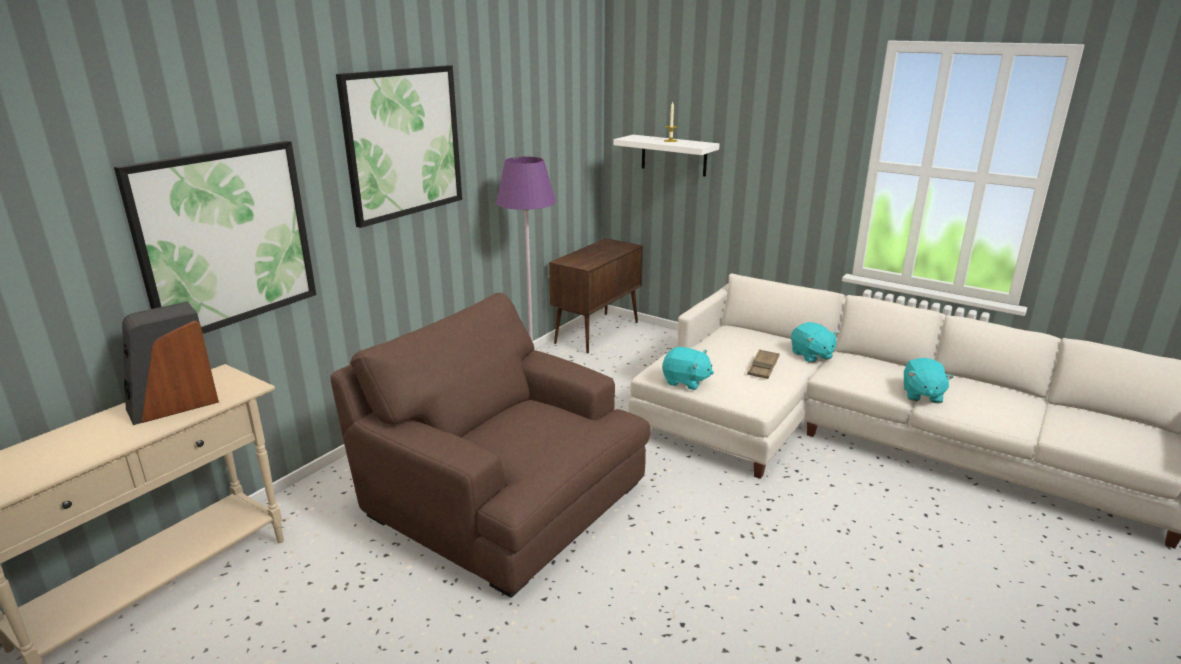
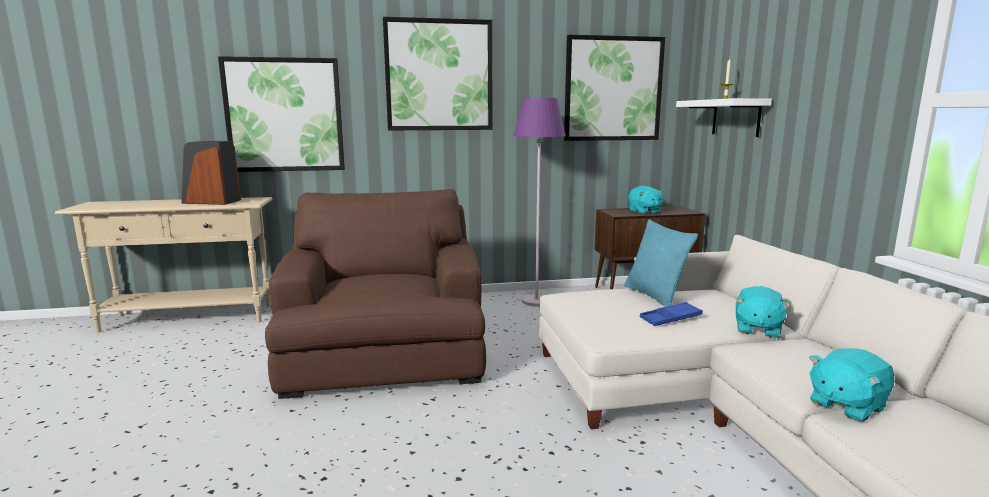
camera: 45 degrees right, 10 degrees down
turquoise plush toy [662,347,714,390] -> turquoise plush toy moved to [628,186,665,214]
brown tray [747,349,780,379] -> blue tray [640,302,703,326]
none -> picture [564,35,665,141]
none -> turquoise pillow [624,219,698,307]

